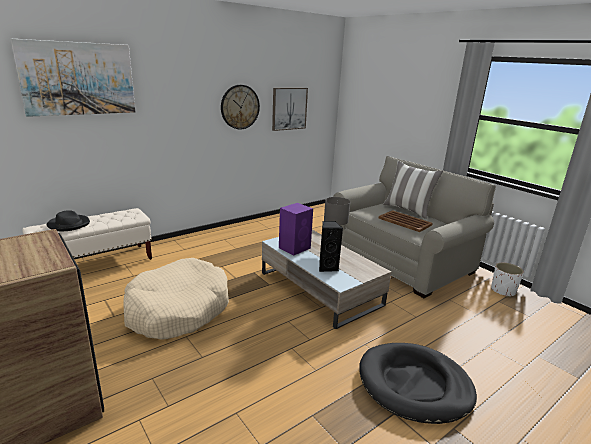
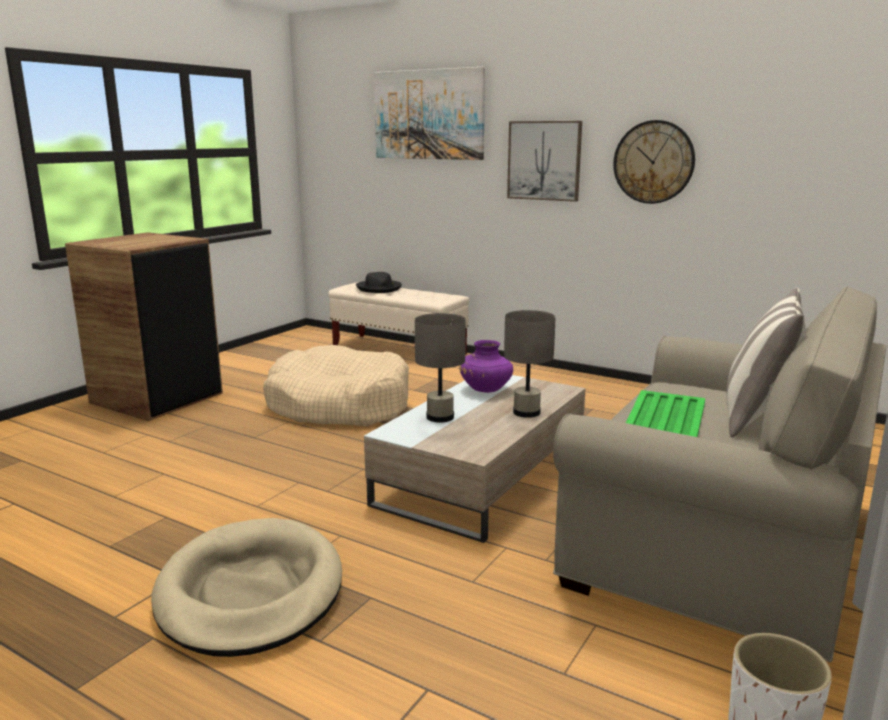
camera: 70 degrees right, 5 degrees down
picture [272,88,308,131] -> picture moved to [507,121,582,202]
purple speaker [279,203,313,255] -> purple vase [459,340,513,393]
black speaker [319,221,343,272] -> grey table lamp [415,313,466,423]
black dog bed [359,343,477,424] -> beige dog bed [152,518,342,657]
brown tray [379,210,433,232] -> green tray [626,390,705,437]

